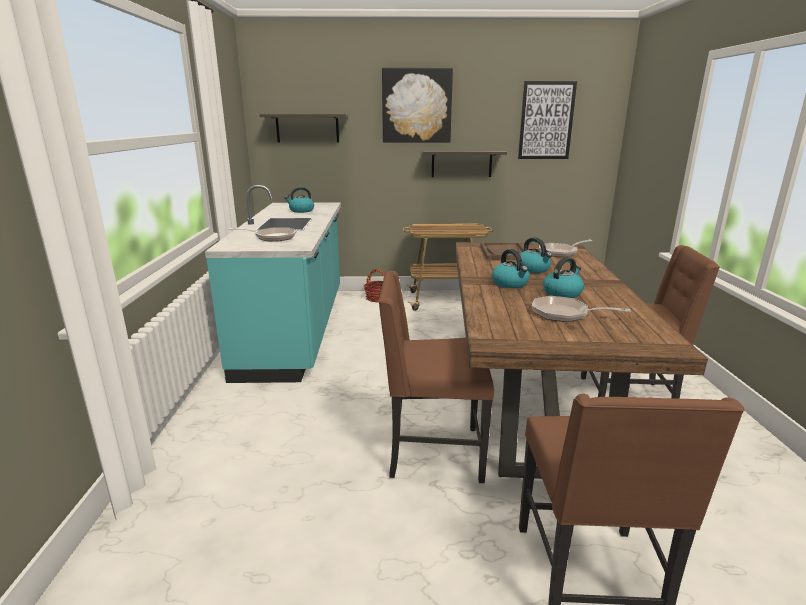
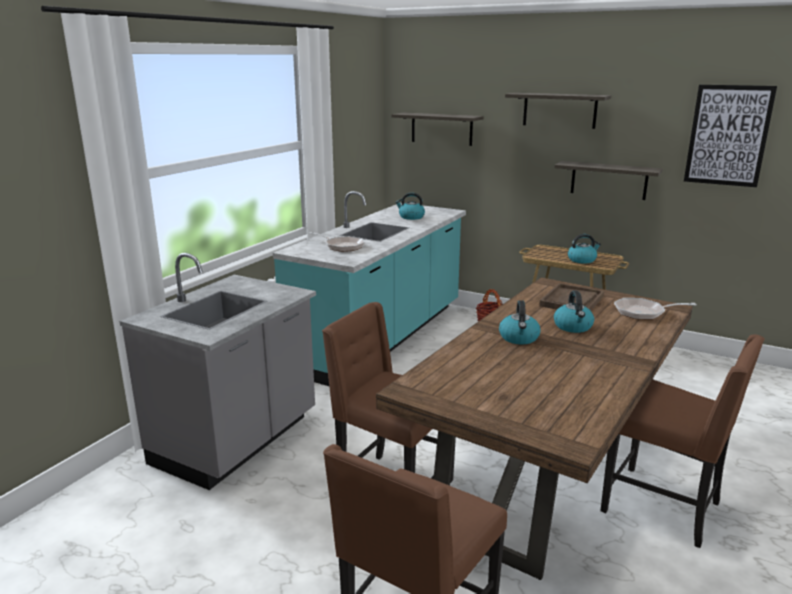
camera: 30 degrees right, 0 degrees up
picture [382,68,453,143] -> shelf [505,93,611,129]
frying pan [532,296,631,322] -> none
kettle [543,257,584,298] -> kettle moved to [568,234,601,264]
none -> grey counter [119,253,316,490]

